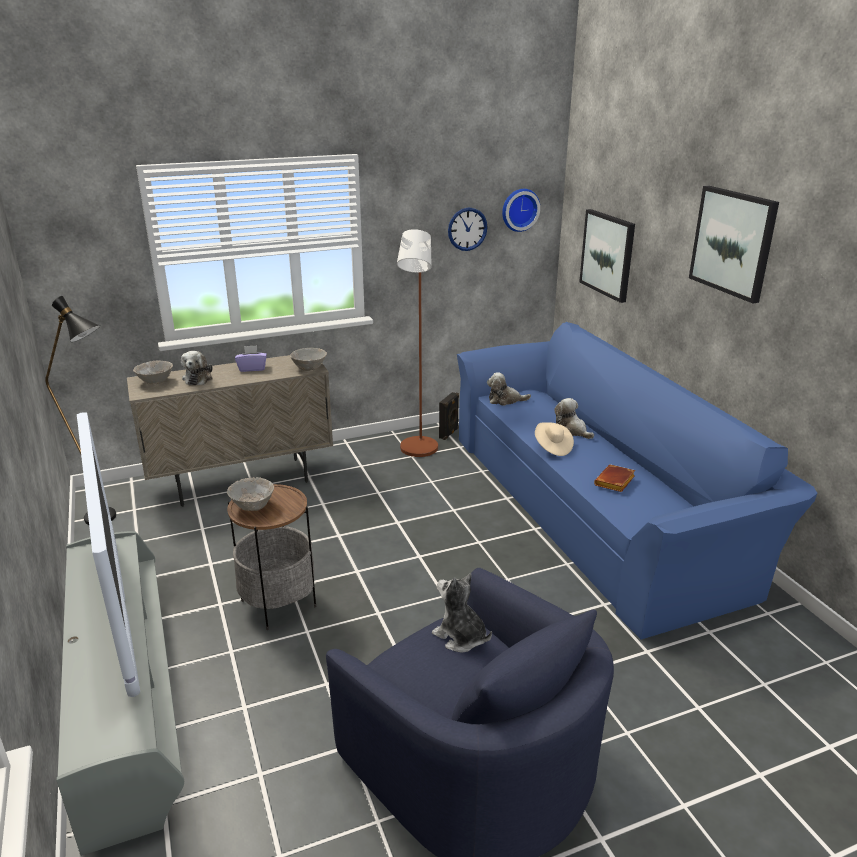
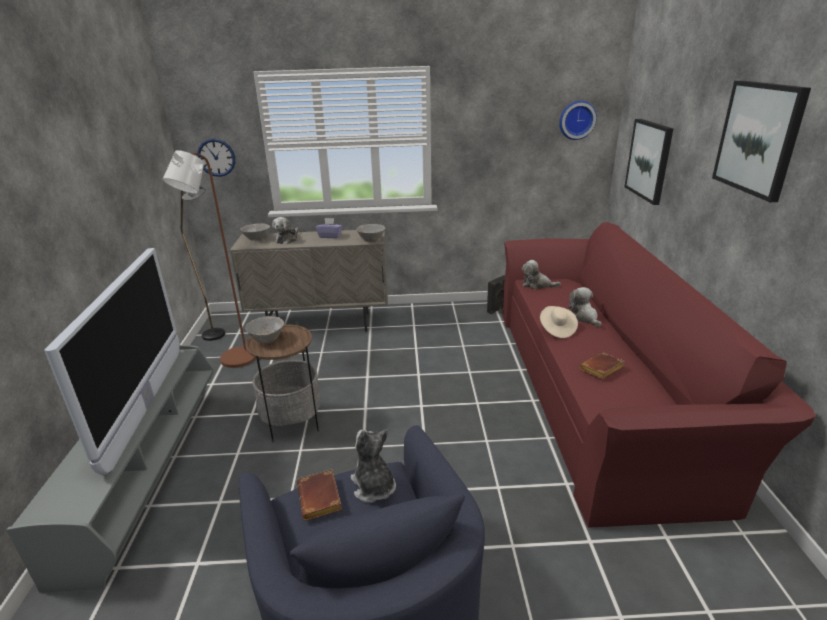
camera: 20 degrees right, 0 degrees up
brown floor lamp [397,229,438,457] -> brown floor lamp moved to [163,150,256,368]
wall clock [448,208,488,251] -> wall clock moved to [197,139,235,177]
blue sofa [457,322,817,639] -> red sofa [502,222,816,528]
none -> brown book [297,469,342,521]

